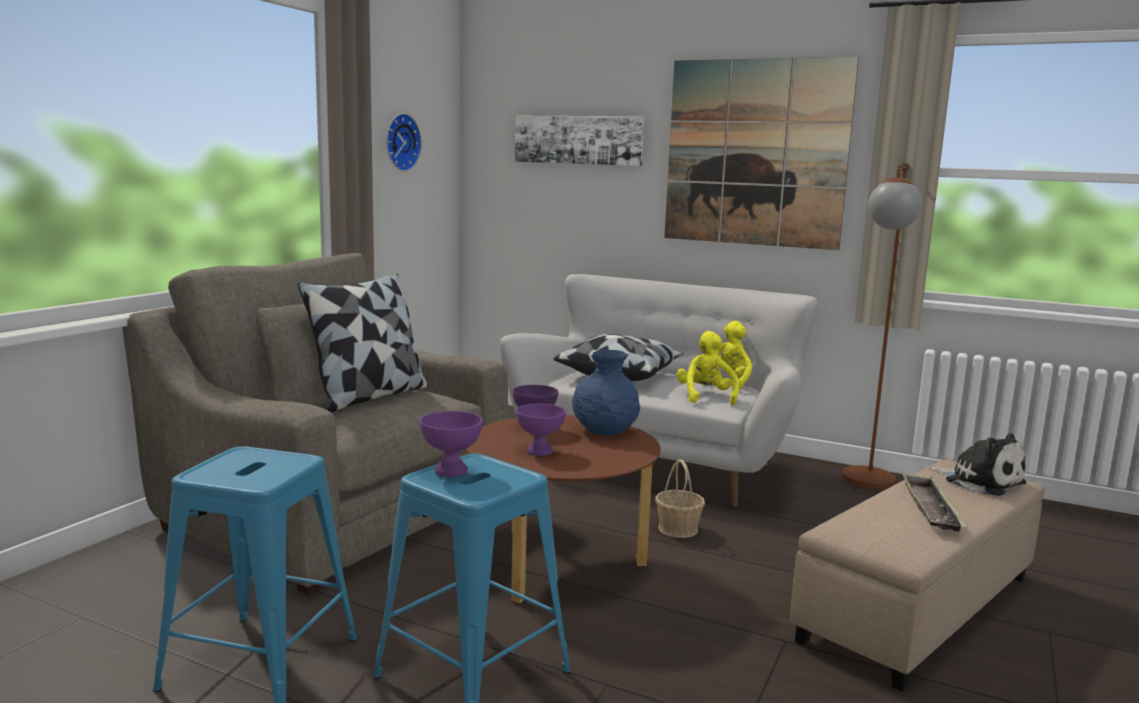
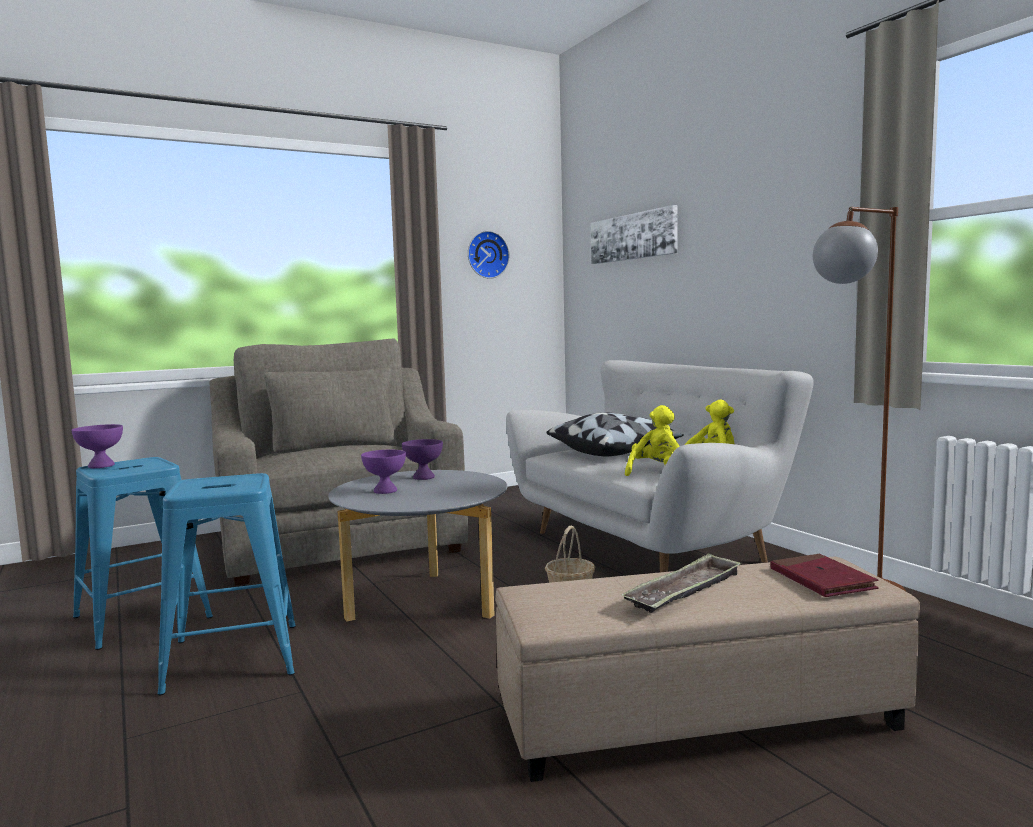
camera: 35 degrees right, 5 degrees down
pillow [297,274,428,413] -> none
purple bowl [420,411,483,477] -> purple bowl moved to [71,424,123,468]
brown coffee table [466,415,661,603] -> grey coffee table [328,470,507,622]
blue vase [572,350,640,436] -> none
picture [664,56,859,250] -> none
plush toy [929,433,1026,496] -> red book [770,554,879,597]

